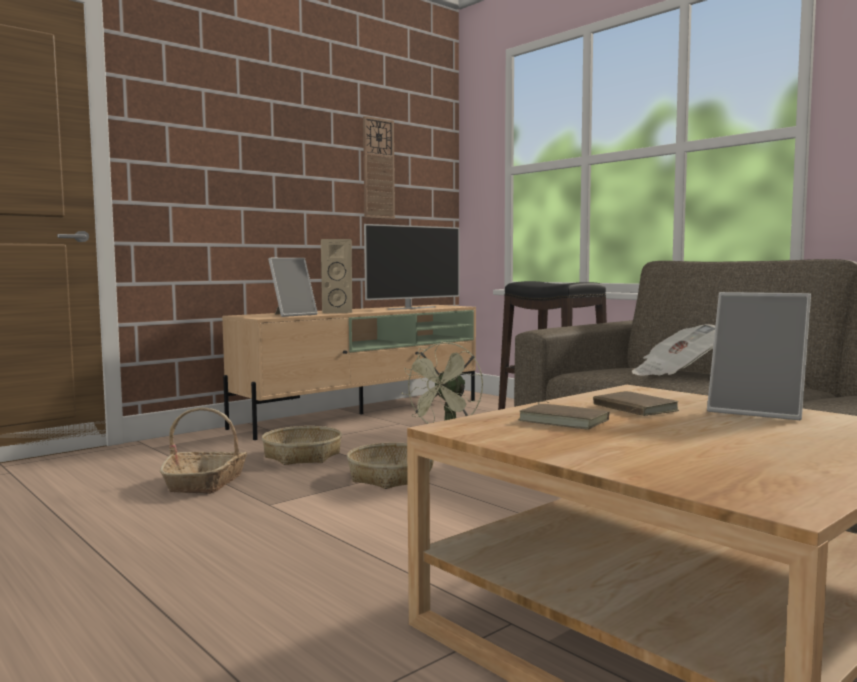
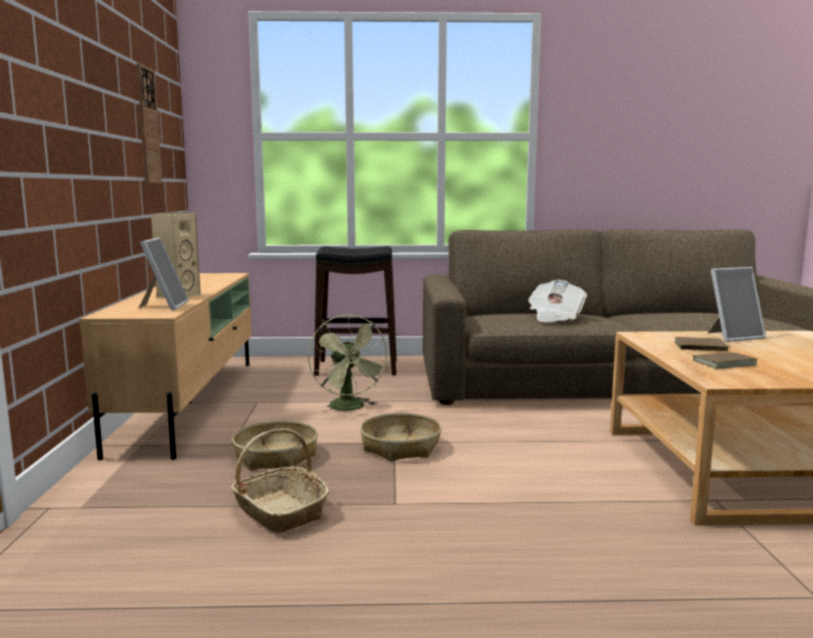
camera: 50 degrees left, 5 degrees up
television [364,224,460,310] -> none

